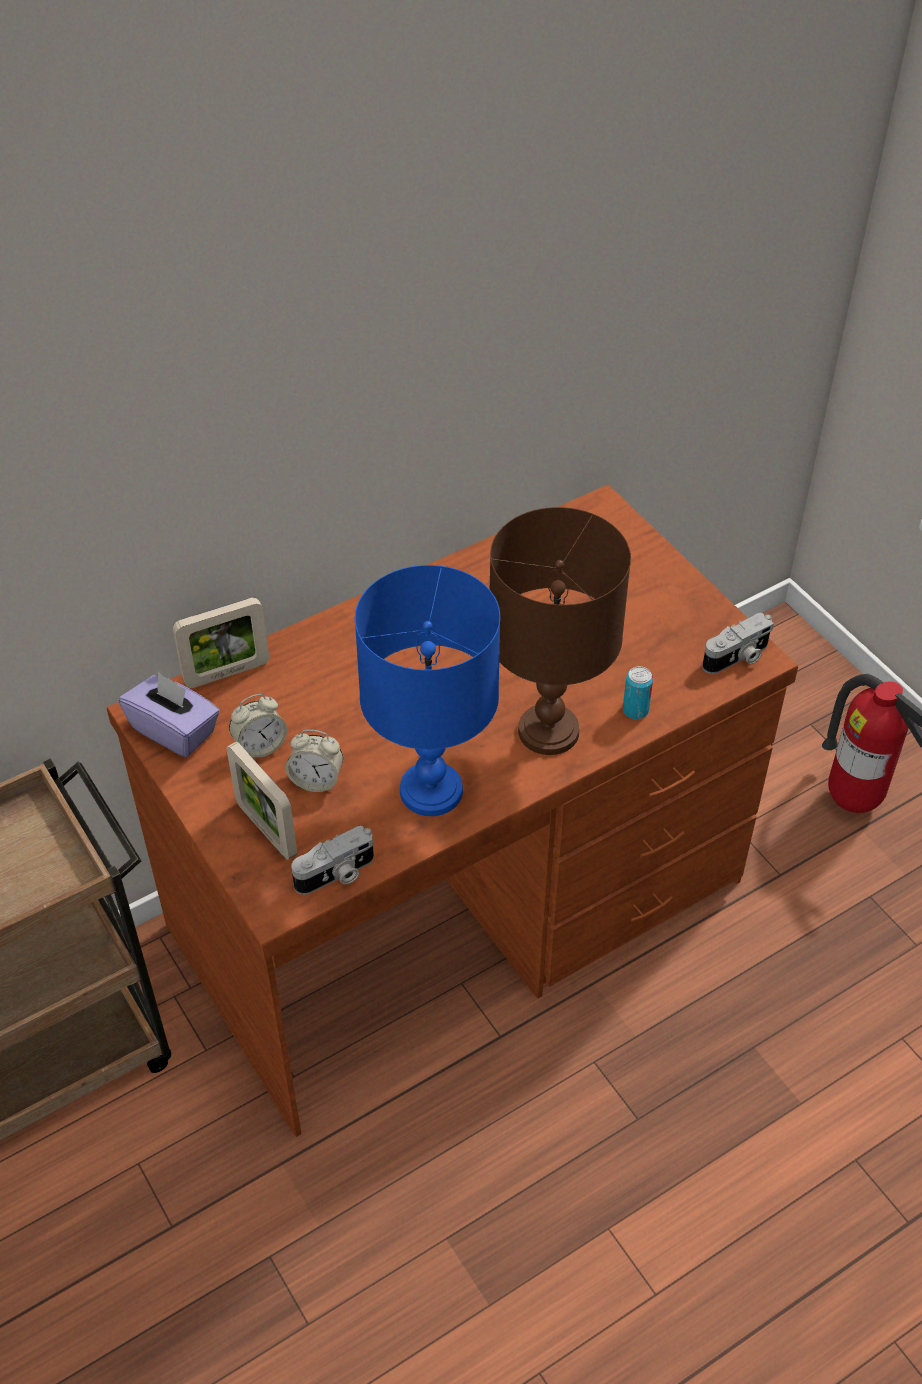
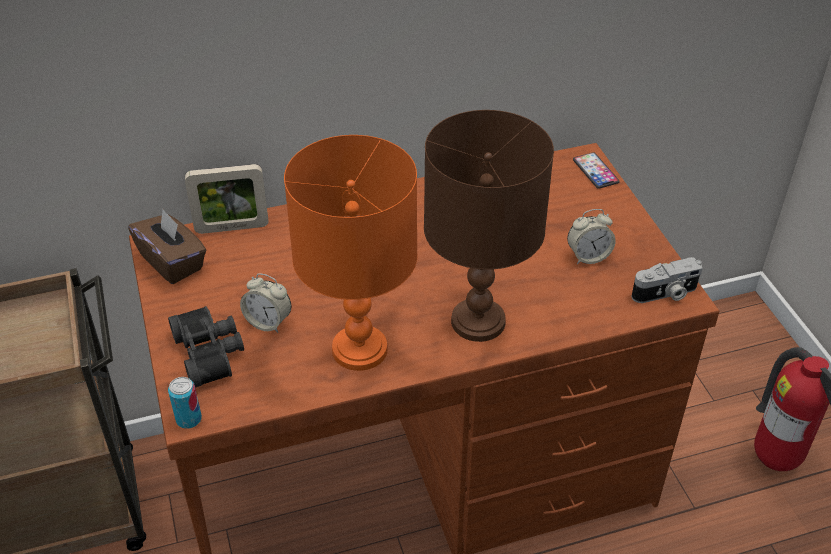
camera: 15 degrees right, 5 degrees down
purple tissue box [119,672,220,757] -> brown tissue box [128,209,206,284]
picture frame [226,742,297,860] -> black binoculars [168,306,244,388]
alarm clock [229,694,287,758] -> alarm clock moved to [567,209,616,264]
camera [291,826,374,895] -> none
blue table lamp [355,565,500,816] -> orange table lamp [284,135,418,371]
can [623,666,653,719] -> can moved to [168,377,202,429]
none -> phone [573,152,620,189]

